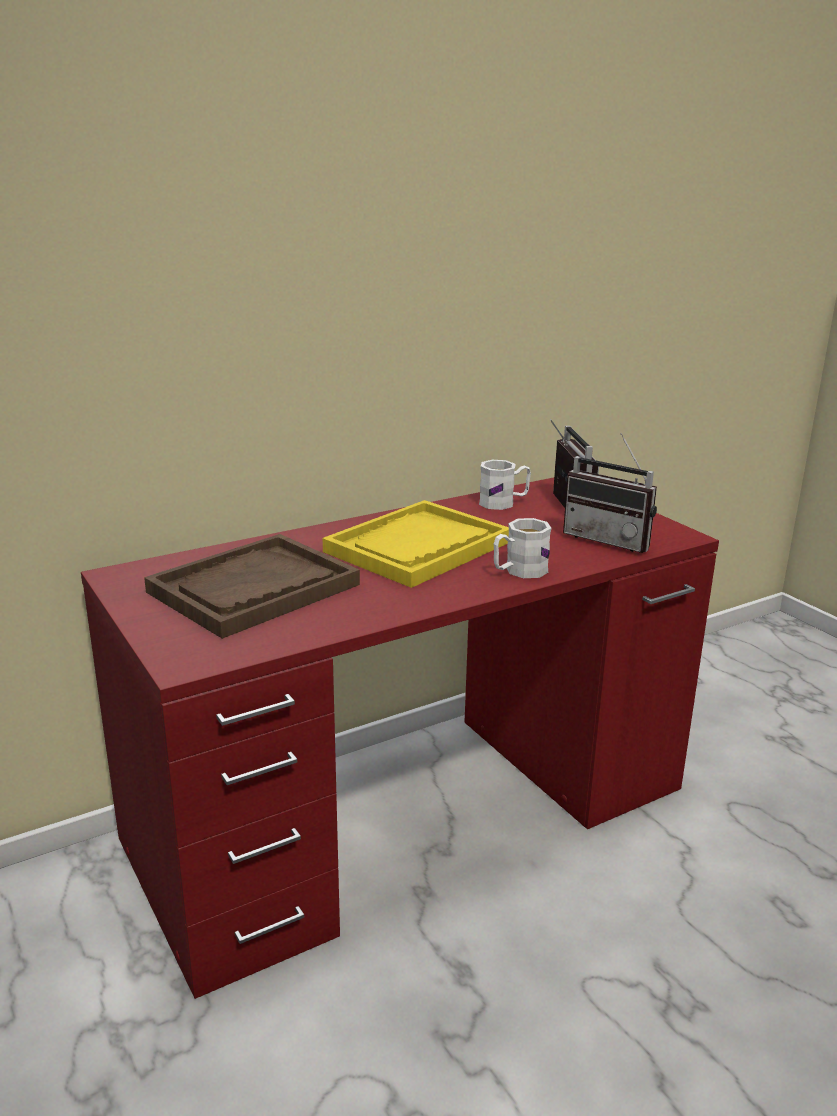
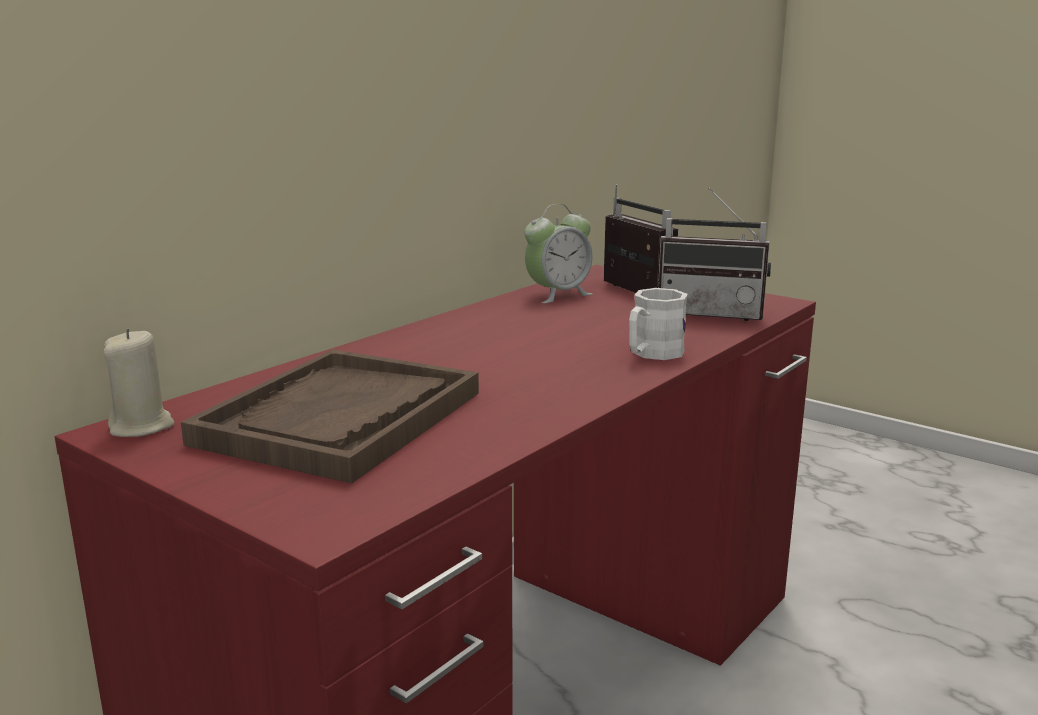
camera: 20 degrees left, 5 degrees down
yellow tray [323,500,509,588] -> none
white mug [479,460,531,510] -> alarm clock [524,204,593,303]
none -> beige candle [103,329,174,437]

